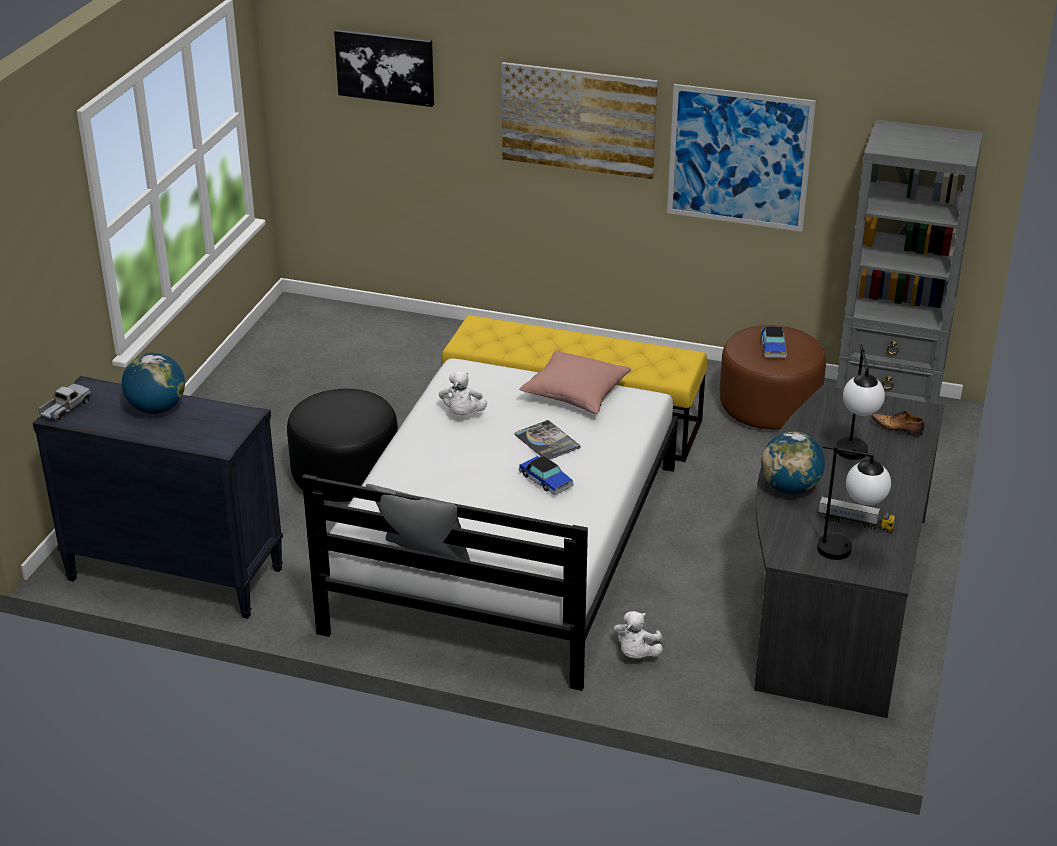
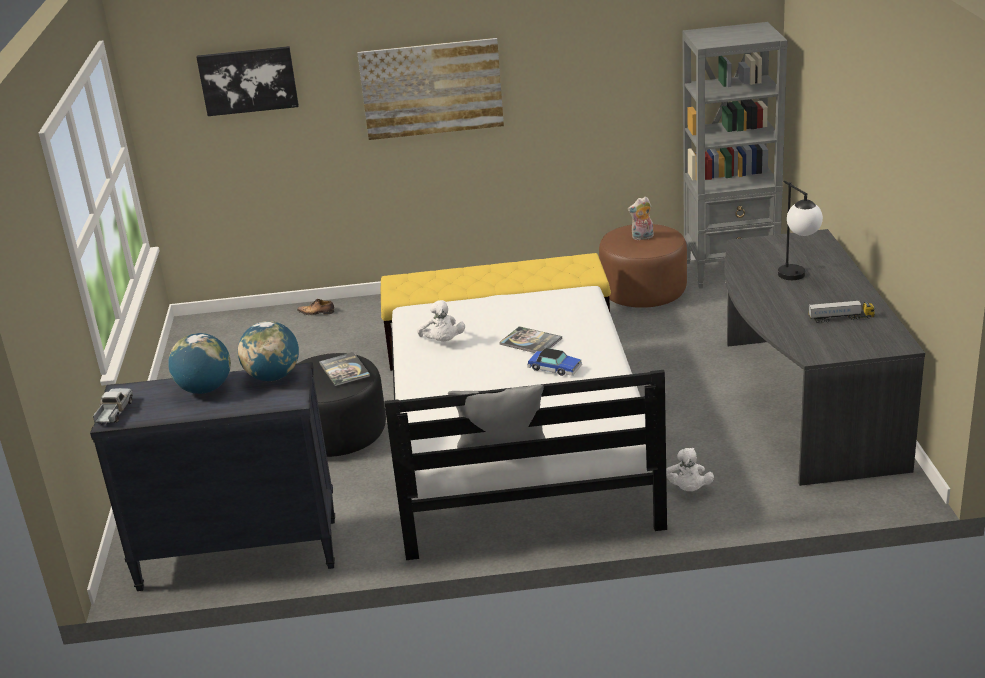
camera: 20 degrees left, 5 degrees down
pink pillow [519,350,631,414] -> none
picture [667,84,816,232] -> none
toy car [761,326,787,358] -> plush toy [628,196,653,240]
globe [761,431,825,494] -> globe moved to [238,321,299,381]
table lamp [817,445,891,560] -> none
shoe [871,411,925,437] -> shoe moved to [297,299,334,315]
none -> book [319,352,370,386]

